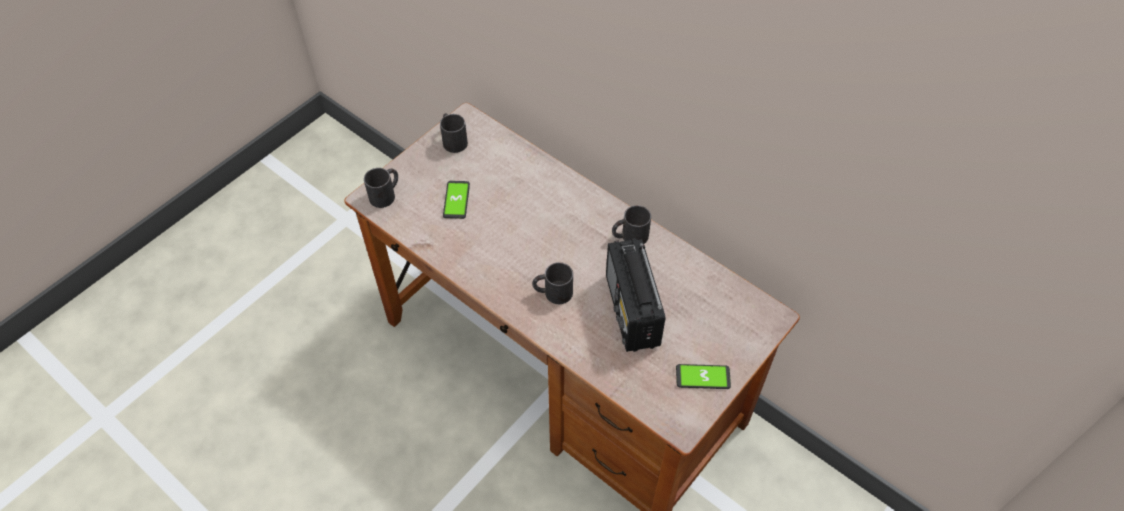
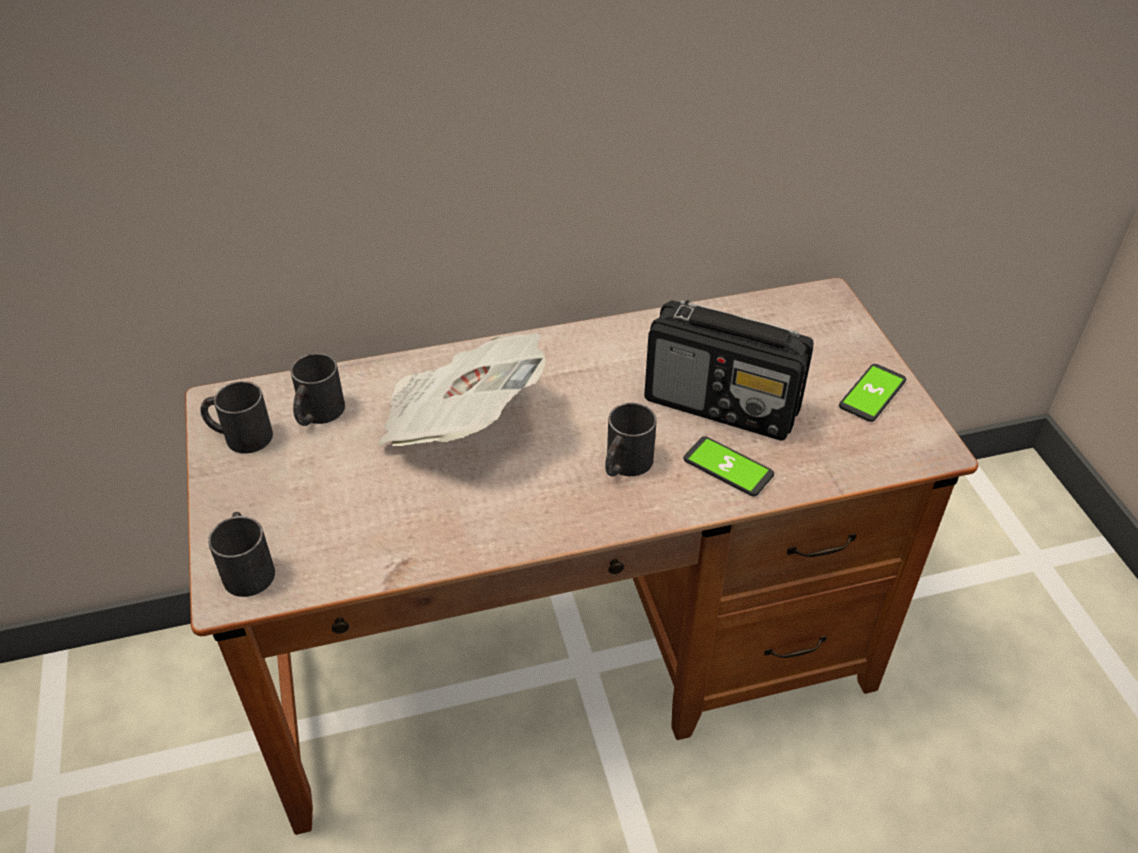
camera: 55 degrees left, 10 degrees down
phone [443,181,470,219] -> phone moved to [683,436,774,496]
black mug [612,205,651,244] -> black mug moved to [291,353,345,426]
none -> newspaper [378,333,546,446]

